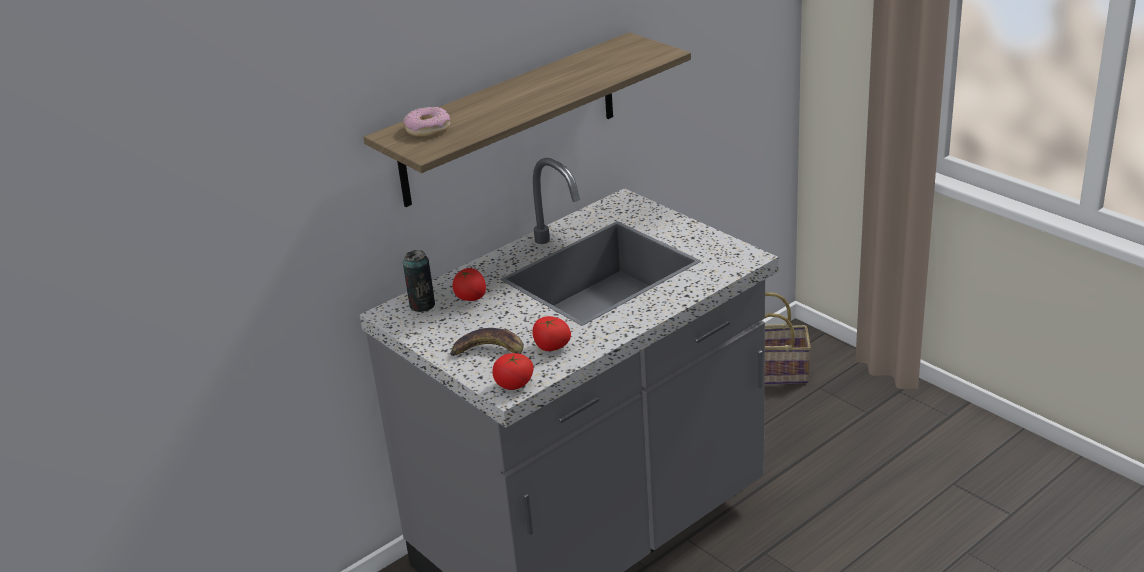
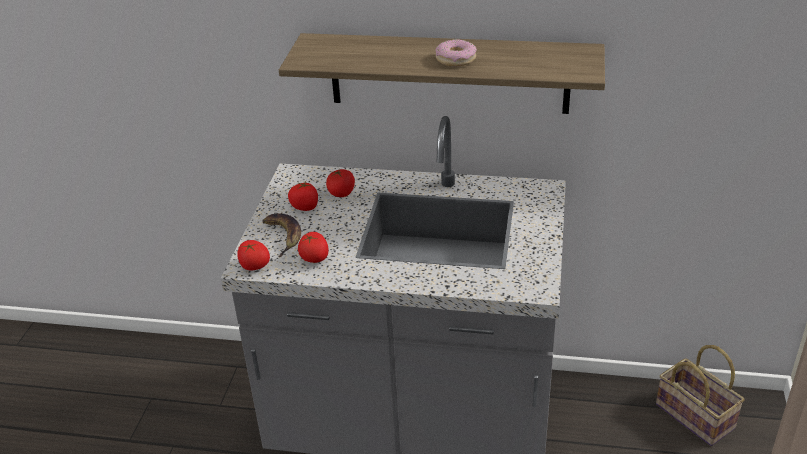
camera: 50 degrees right, 5 degrees up
donut [403,107,450,137] -> donut moved to [435,39,477,66]
can [403,250,435,312] -> none
none -> tomato [288,181,318,211]

